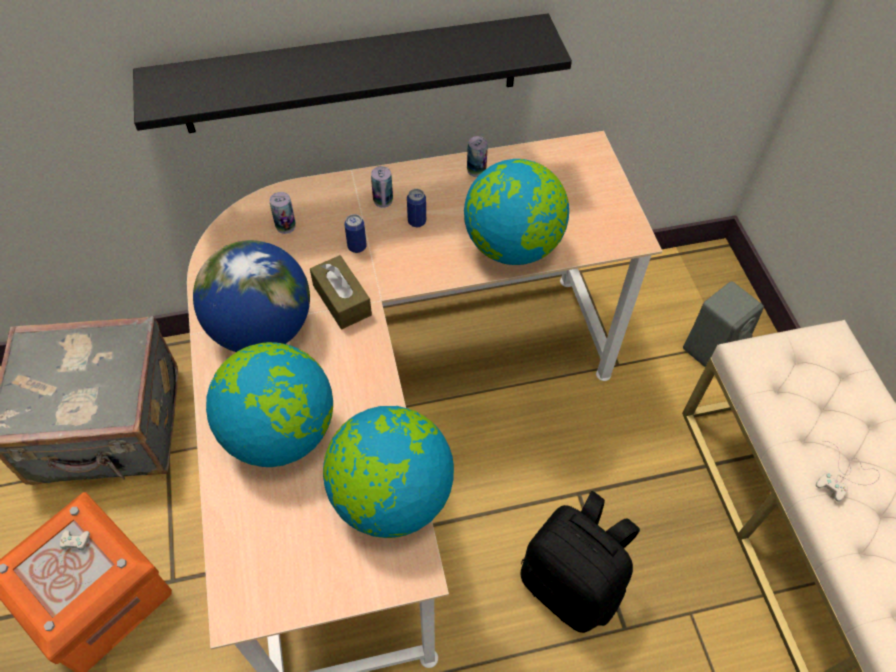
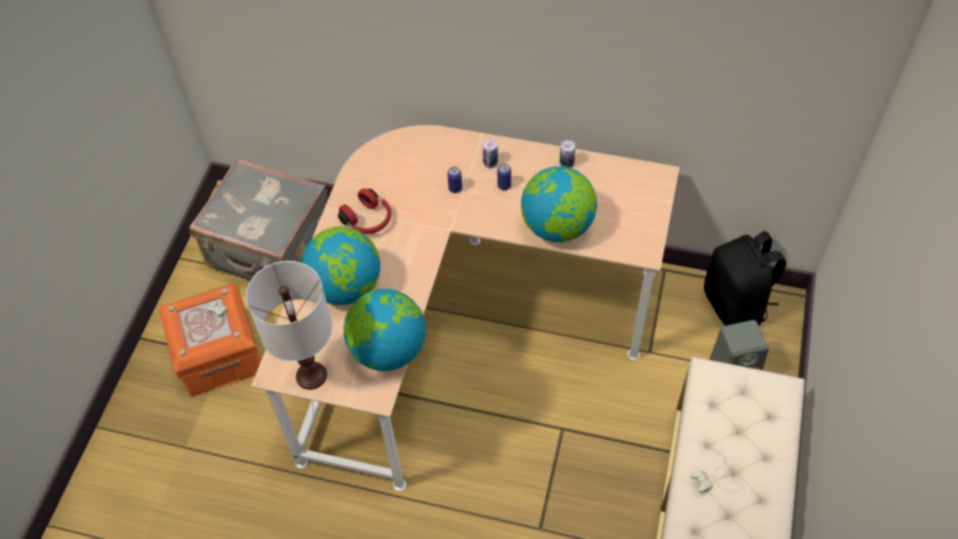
camera: 30 degrees right, 0 degrees up
black shelf [133,14,572,133] -> none
globe [193,240,310,352] -> red headphones [338,188,391,234]
can [269,192,296,234] -> none
brown tissue box [310,255,372,329] -> none
black backpack [520,491,640,633] -> black backpack moved to [704,231,786,326]
none -> white table lamp [246,261,332,390]

